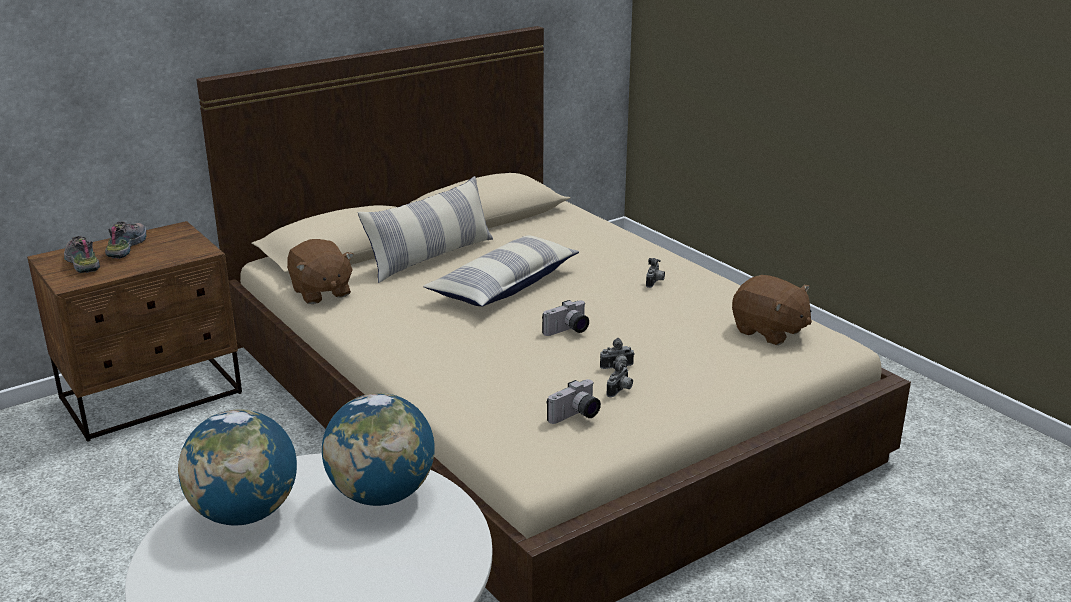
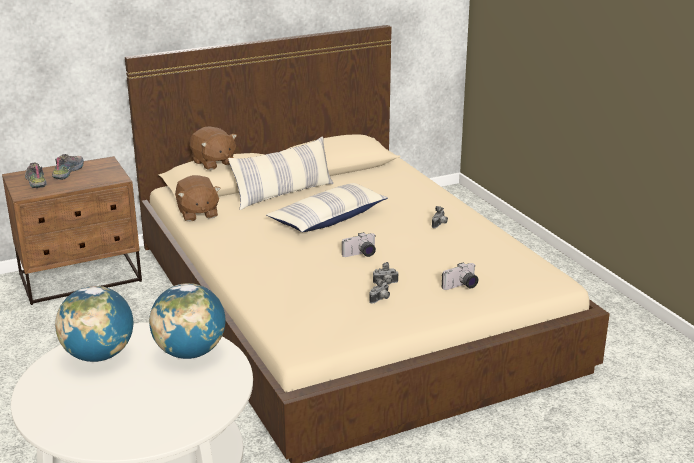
camera: 10 degrees right, 0 degrees up
camera [546,379,601,424] -> camera moved to [442,263,478,290]
brown plush toy [732,275,812,345] -> brown plush toy moved to [190,127,237,170]

